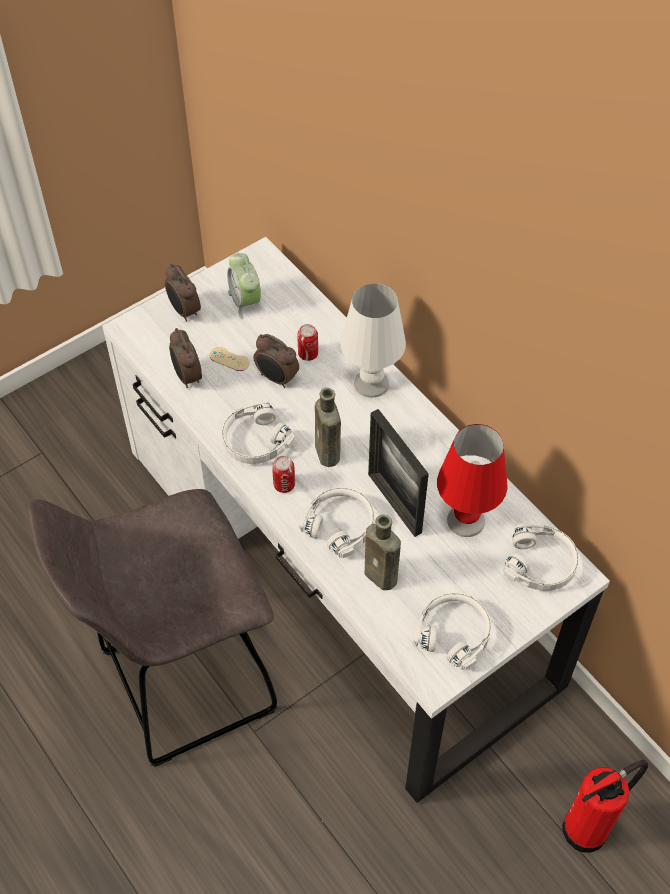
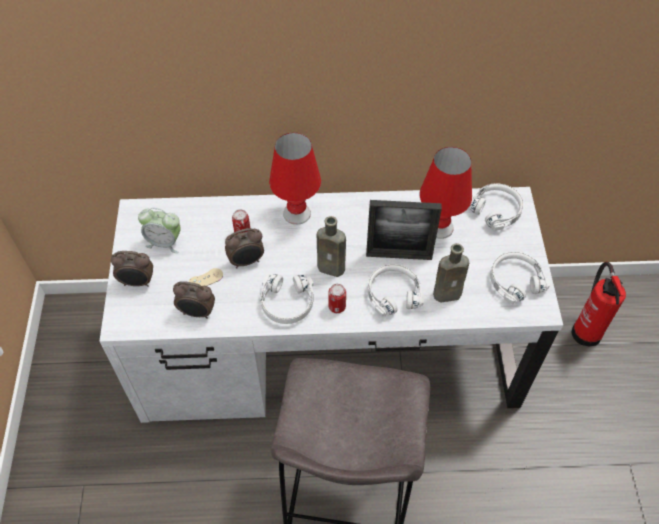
camera: 55 degrees left, 0 degrees up
white table lamp [341,283,406,398] -> red table lamp [269,133,321,225]

